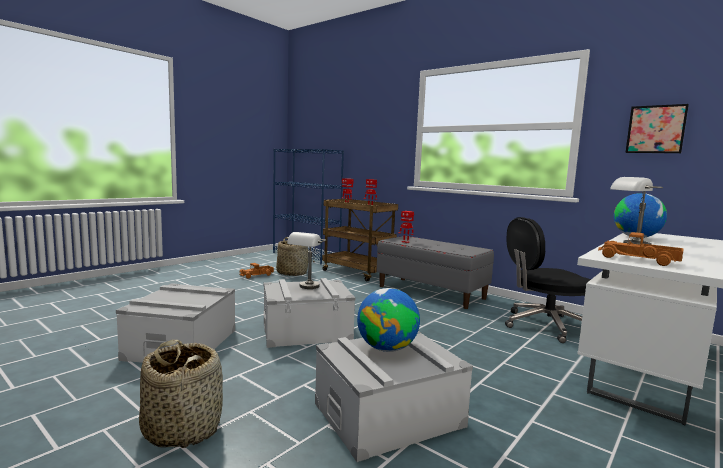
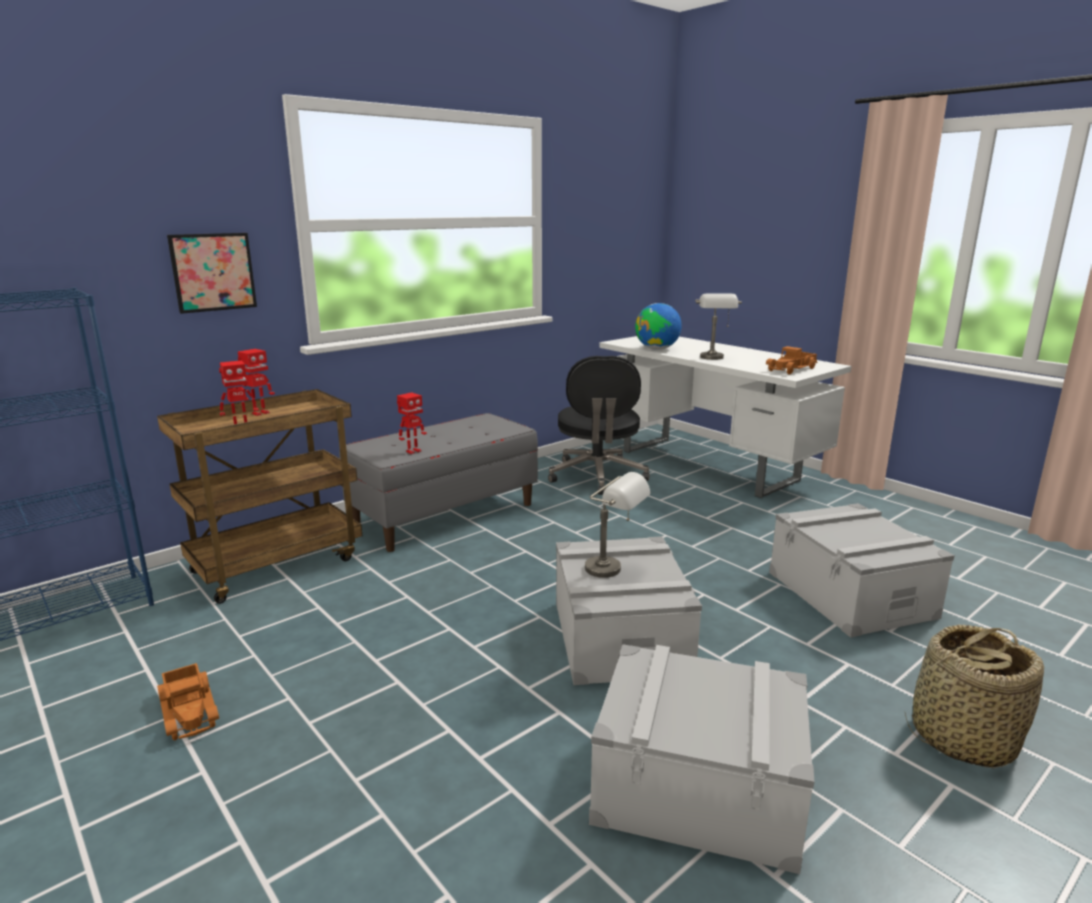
camera: 80 degrees left, 10 degrees up
basket [276,237,309,276] -> none
globe [357,288,420,352] -> none
picture [625,104,689,153] -> picture moved to [167,233,257,314]

